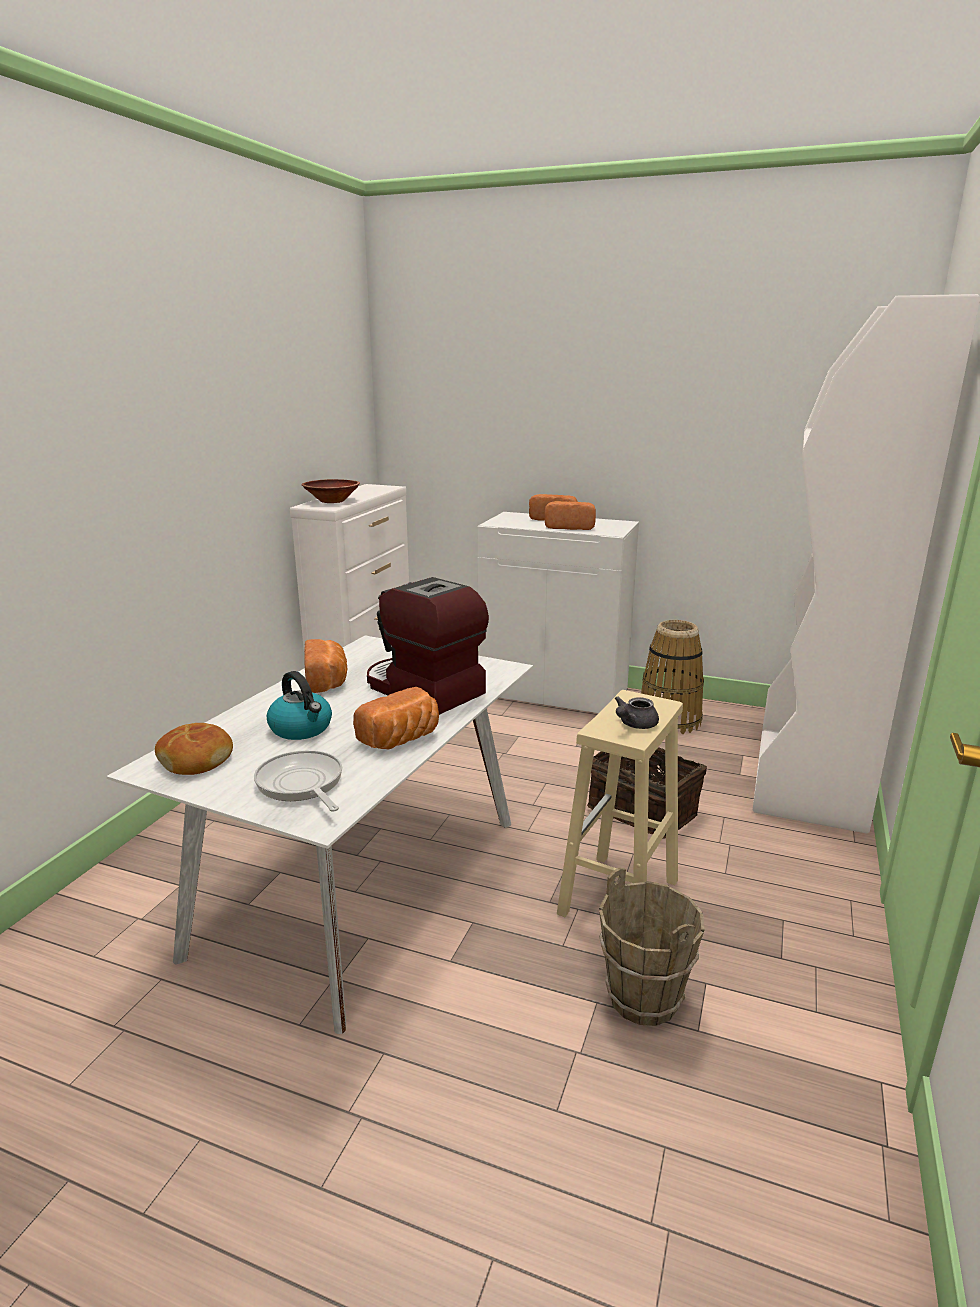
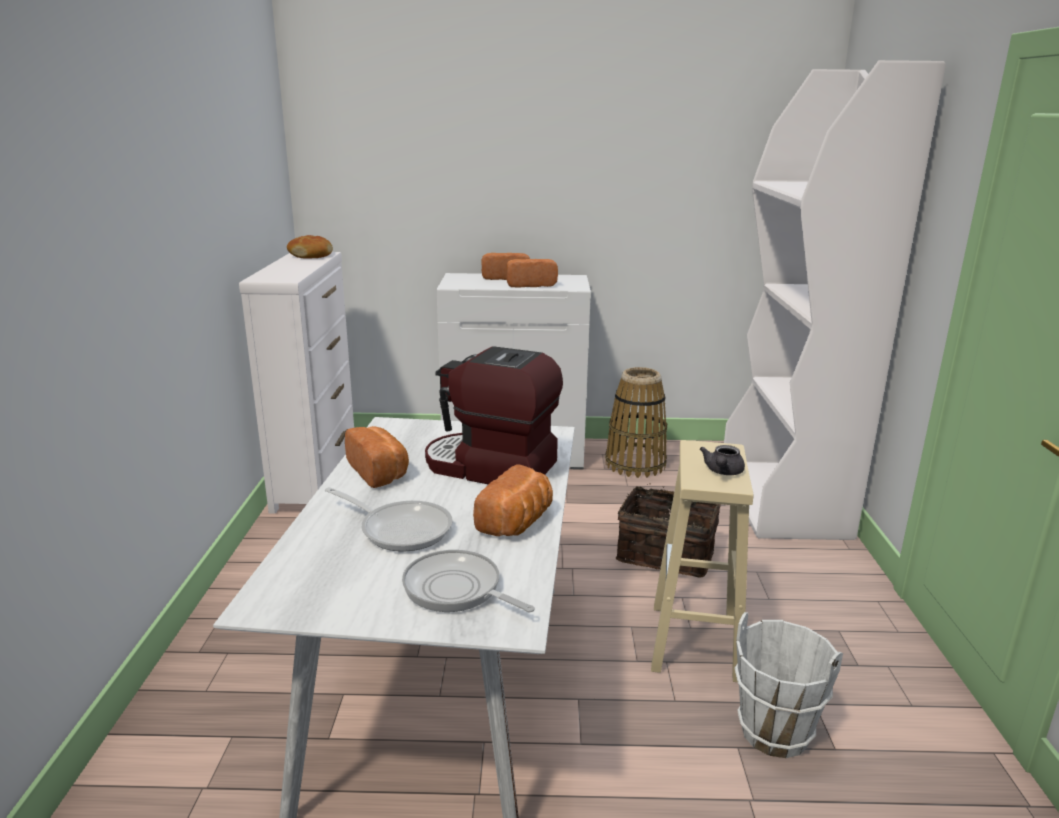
camera: 20 degrees left, 0 degrees up
bread [155,723,233,775] -> bread moved to [287,235,333,259]
kettle [267,671,332,740] -> frying pan [325,487,453,552]
brown bowl [301,479,360,503] -> none
brown bucket [599,868,705,1026] -> white bucket [735,612,843,758]

